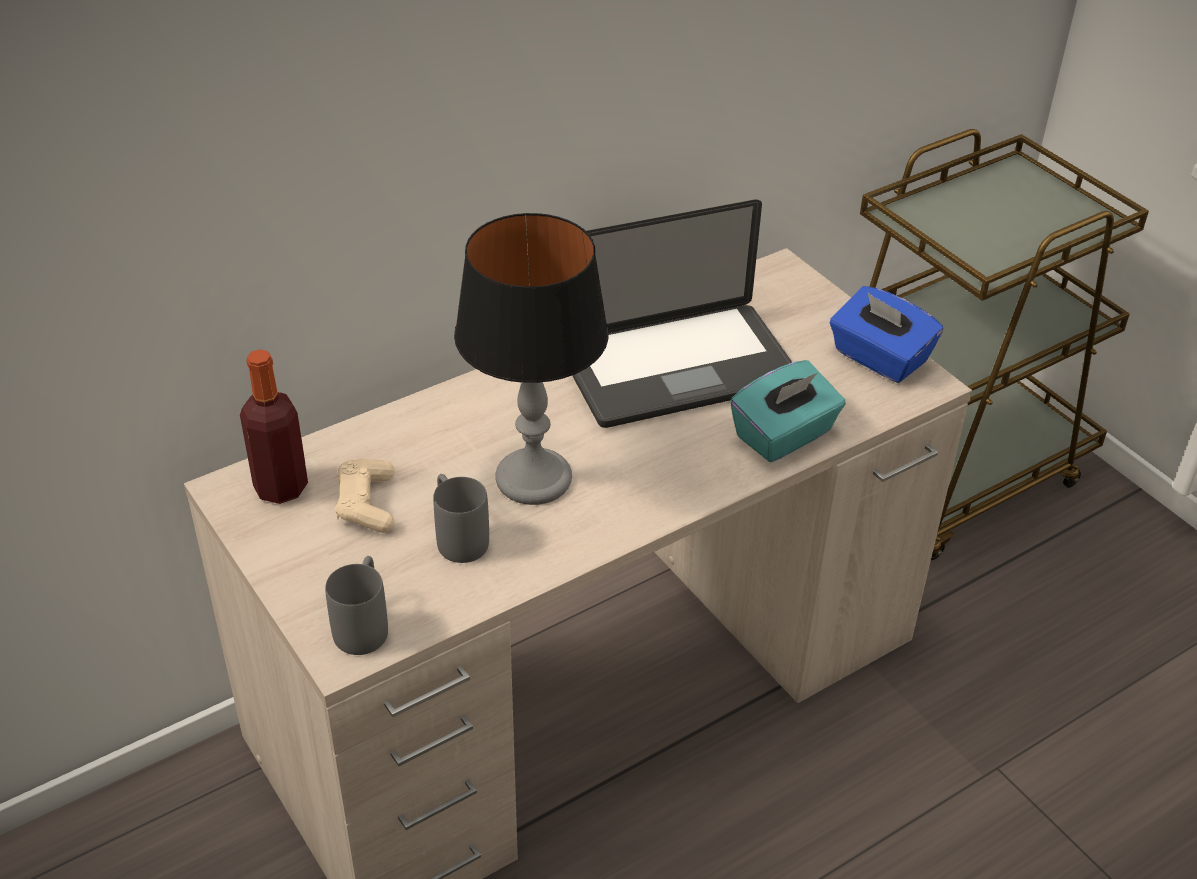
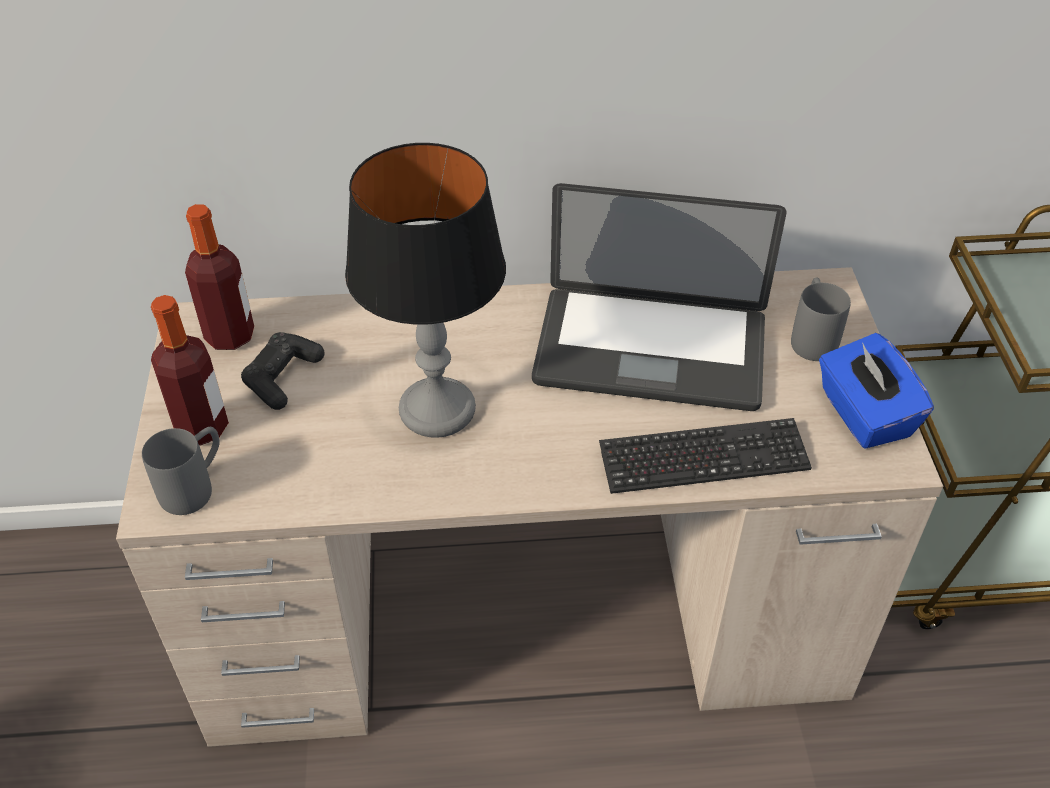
camera: 30 degrees right, 5 degrees up
beige game controller [335,459,395,533] -> black game controller [241,332,324,410]
grey mug [433,474,489,563] -> grey mug moved to [791,277,851,361]
turquoise tissue box [730,360,846,462] -> keyboard [599,418,812,494]
none -> bottle [151,295,229,446]

